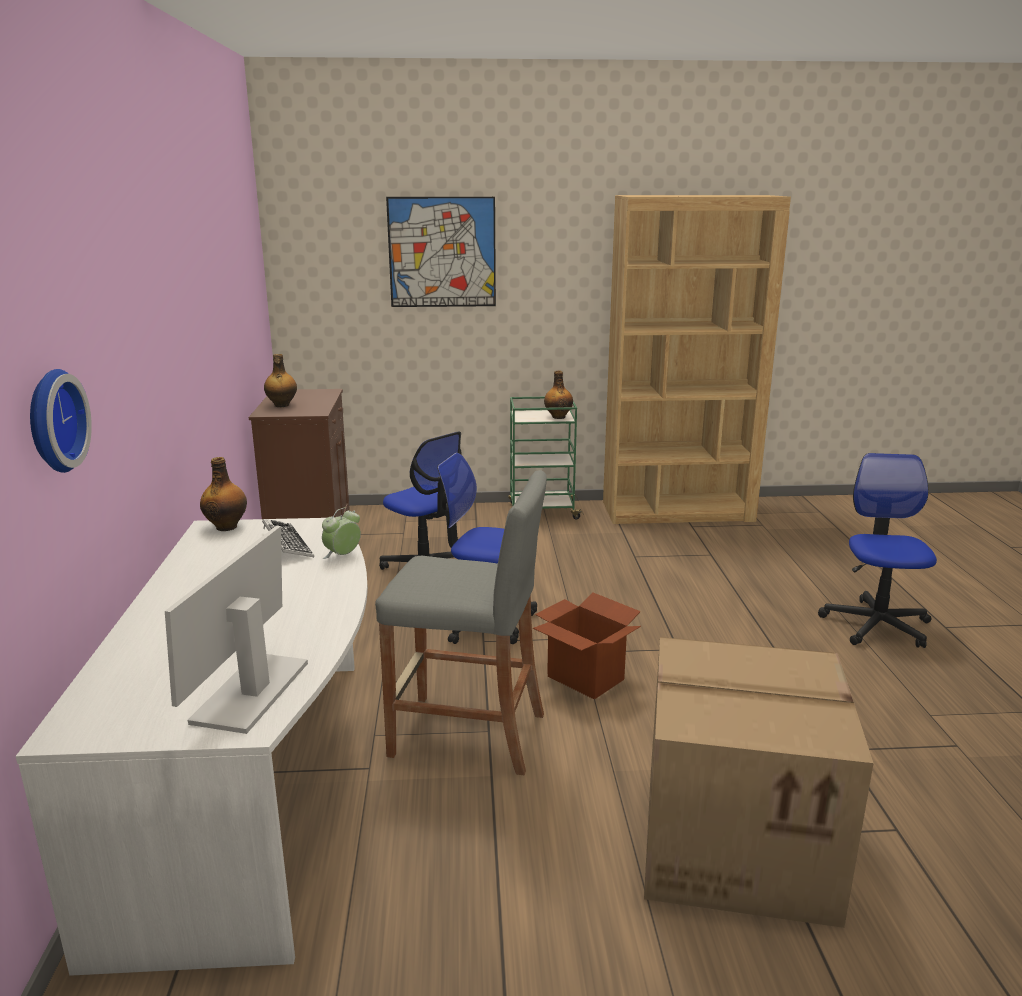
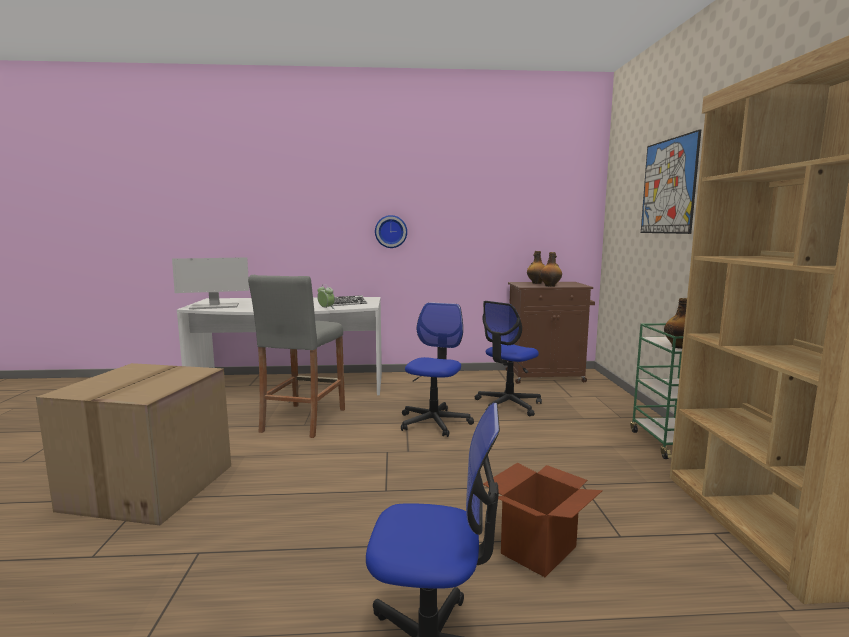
camera: 90 degrees right, 10 degrees down
wall clock [30,369,92,473] -> wall clock moved to [375,215,407,248]
monitor [165,525,308,734] -> monitor turned 150 degrees clockwise [172,257,249,310]
bottle [200,457,247,531] -> bottle moved to [540,252,562,287]
cardboard box [533,593,641,699] -> cardboard box moved to [483,463,603,577]

